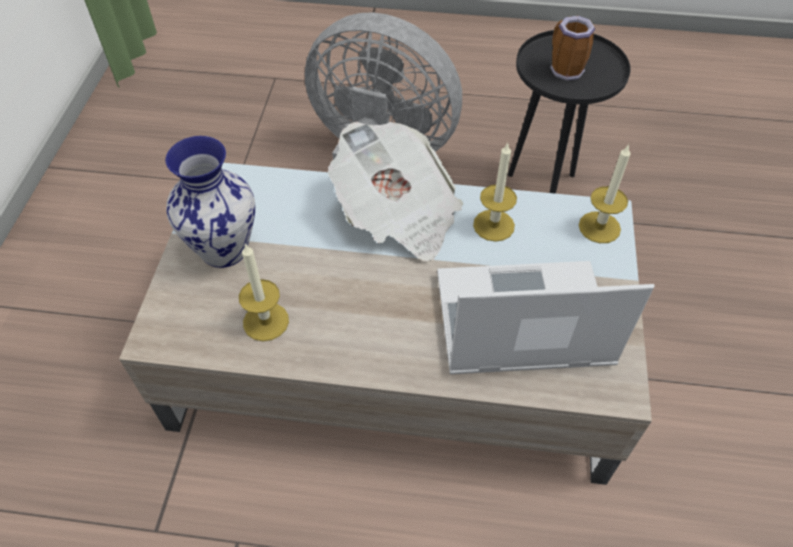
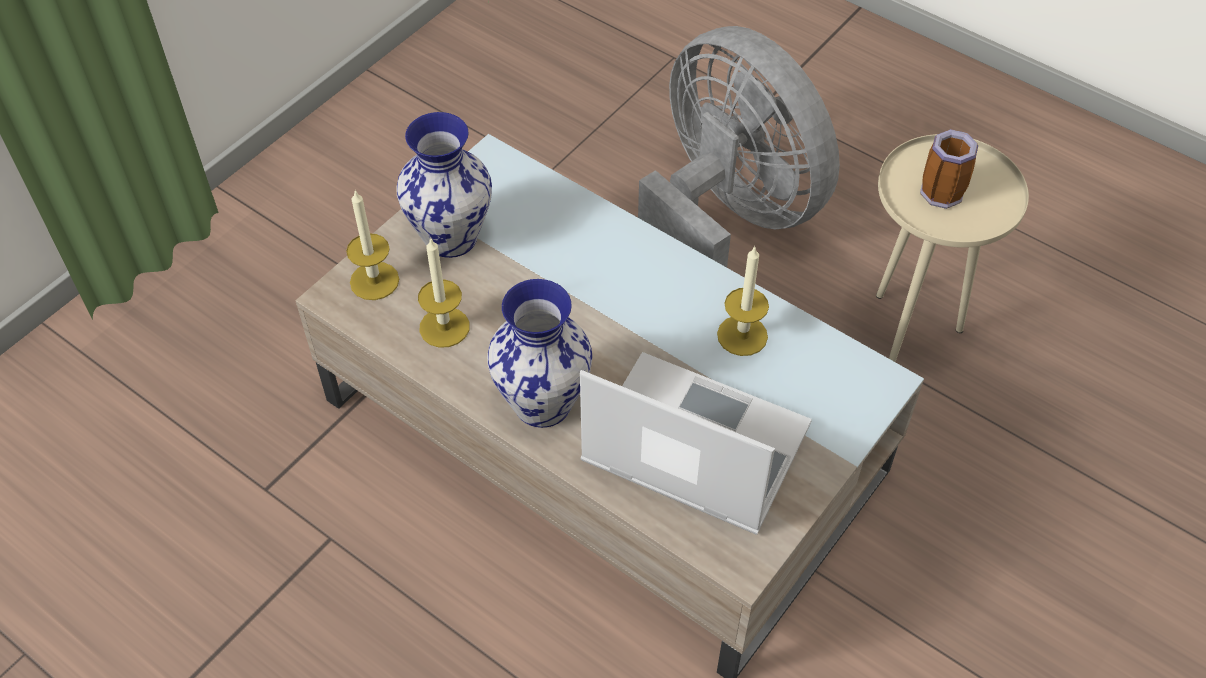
camera: 30 degrees right, 0 degrees up
newspaper [328,122,463,261] -> none
black side table [508,30,631,194] -> beige side table [876,134,1029,362]
candle [579,144,631,243] -> candle moved to [346,189,399,300]
none -> vase [487,279,592,428]

